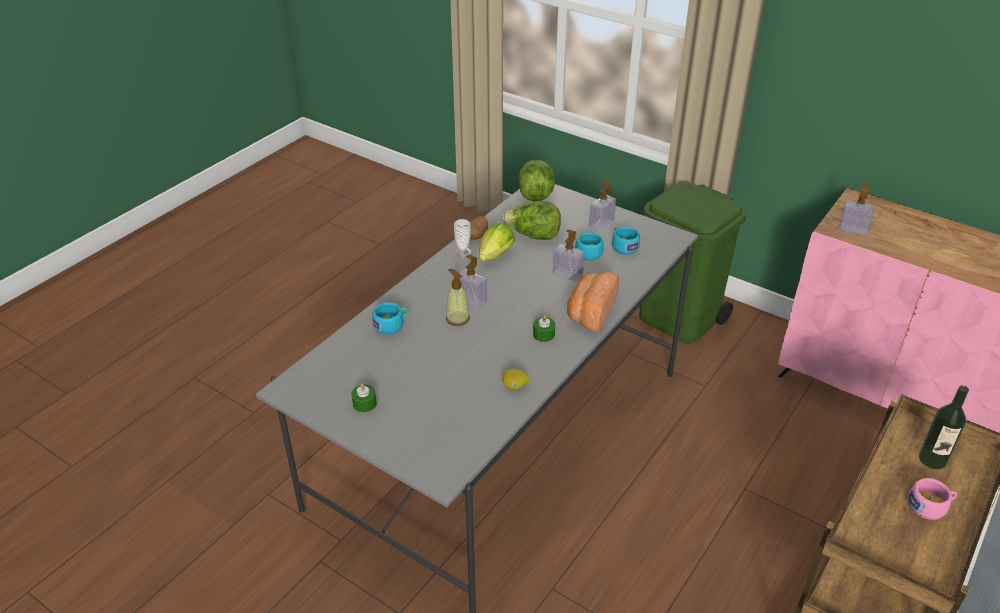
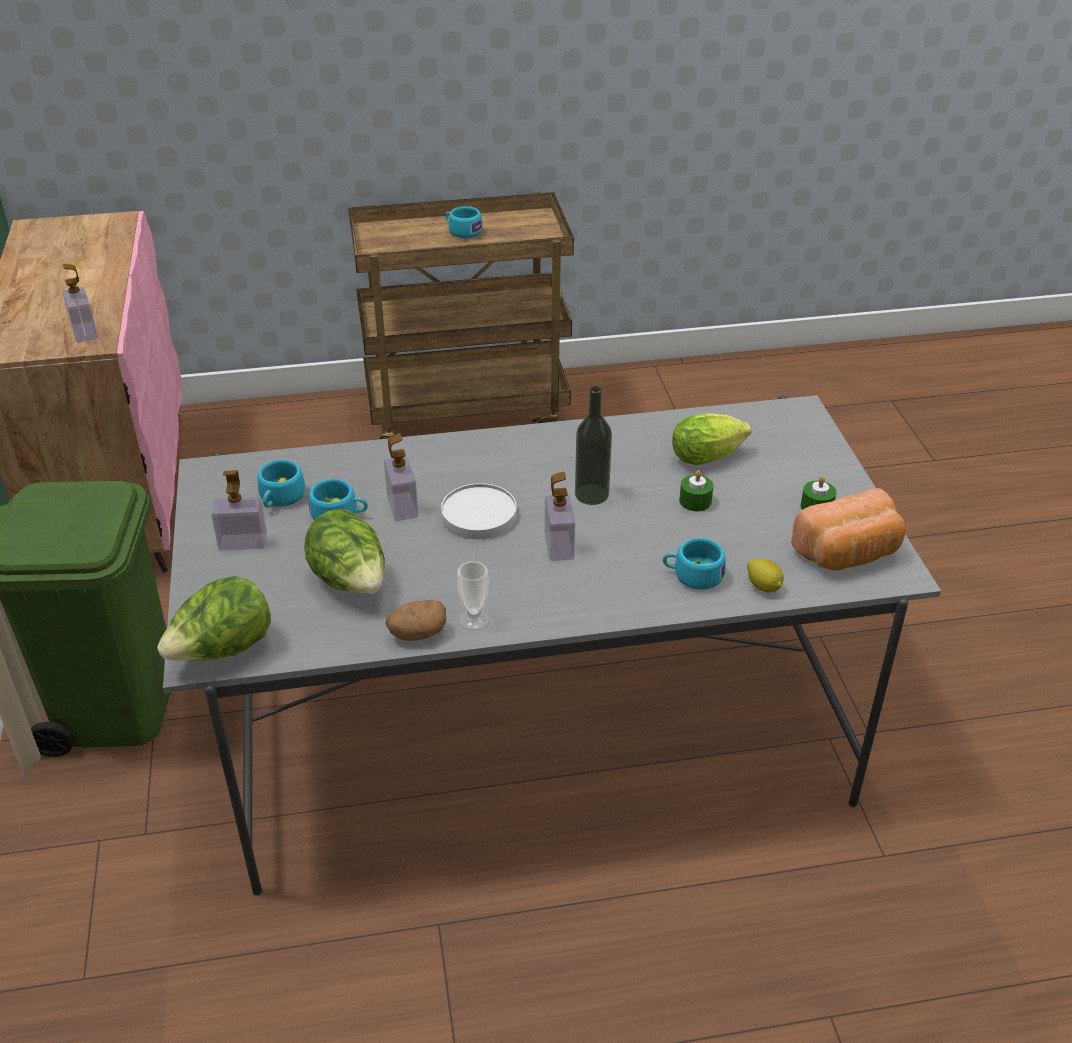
camera: 135 degrees left, 0 degrees up
soap dispenser [446,269,470,326] -> none
lettuce [479,222,515,261] -> lettuce moved to [672,413,751,465]
lemon [501,369,529,390] -> lemon moved to [747,559,784,592]
green candle [533,315,555,342] -> green candle moved to [679,470,713,511]
bread [567,272,619,332] -> bread moved to [791,488,906,571]
pink cup [908,478,957,520] -> turquoise cup [445,206,482,238]
bottle [919,385,969,469] -> bottle moved to [575,386,612,505]
none -> white plate [441,483,517,539]

